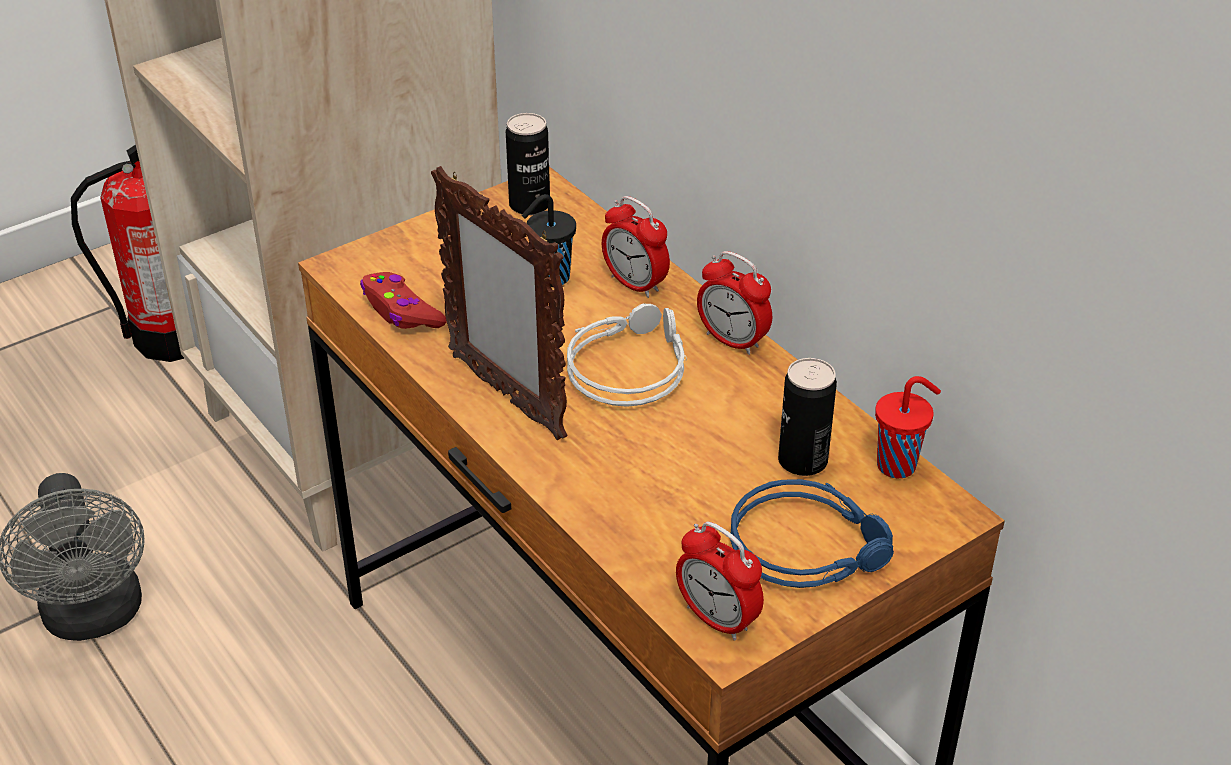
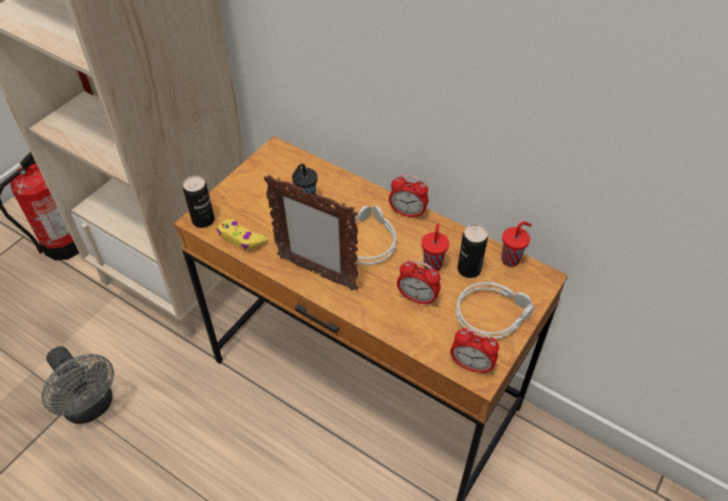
camera: 20 degrees left, 10 degrees up
red game controller [360,272,447,329] -> yellow game controller [217,219,268,250]
can [506,113,550,215] -> can moved to [183,176,215,228]
alarm clock [602,196,670,298] -> alarm clock moved to [397,260,440,306]
blue headphones [730,479,894,588] -> grey headphones [456,280,535,339]
none -> red cup [422,223,449,271]

